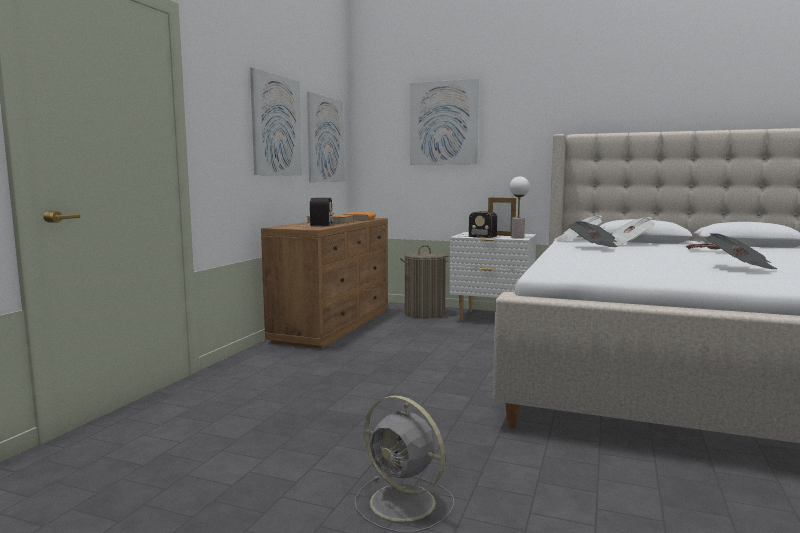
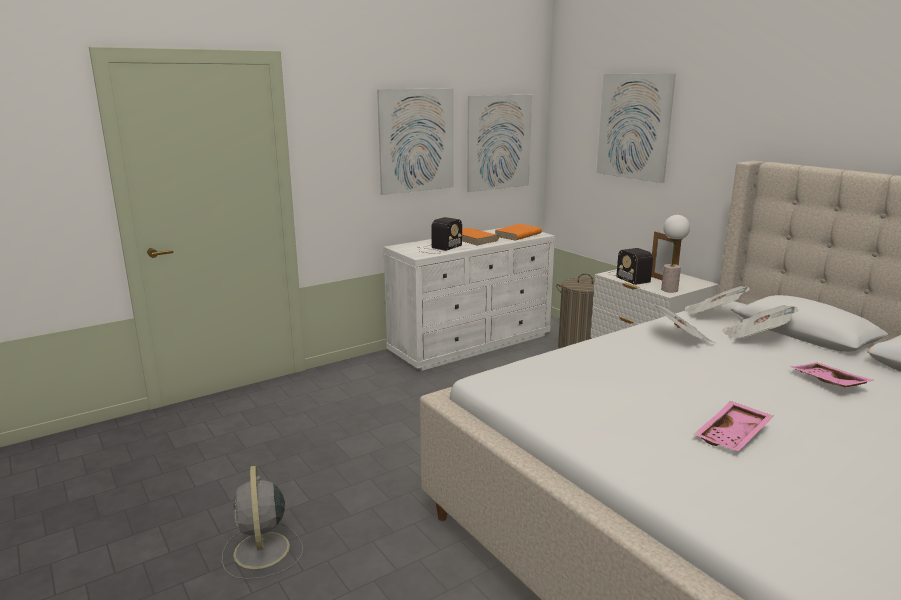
camera: 35 degrees right, 10 degrees up
brown dresser [261,218,388,348] -> white dresser [383,228,555,371]
newspaper [705,233,777,269] -> pink tray [694,401,773,451]

